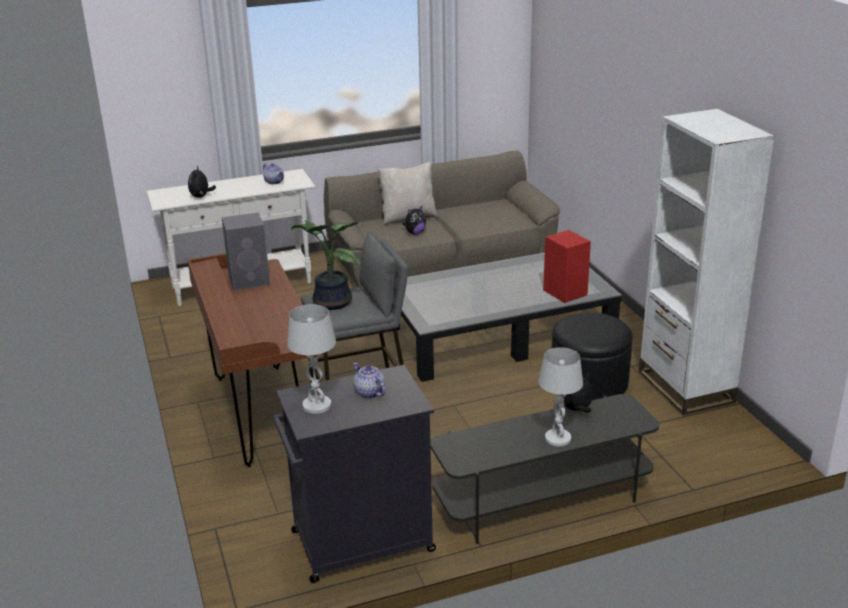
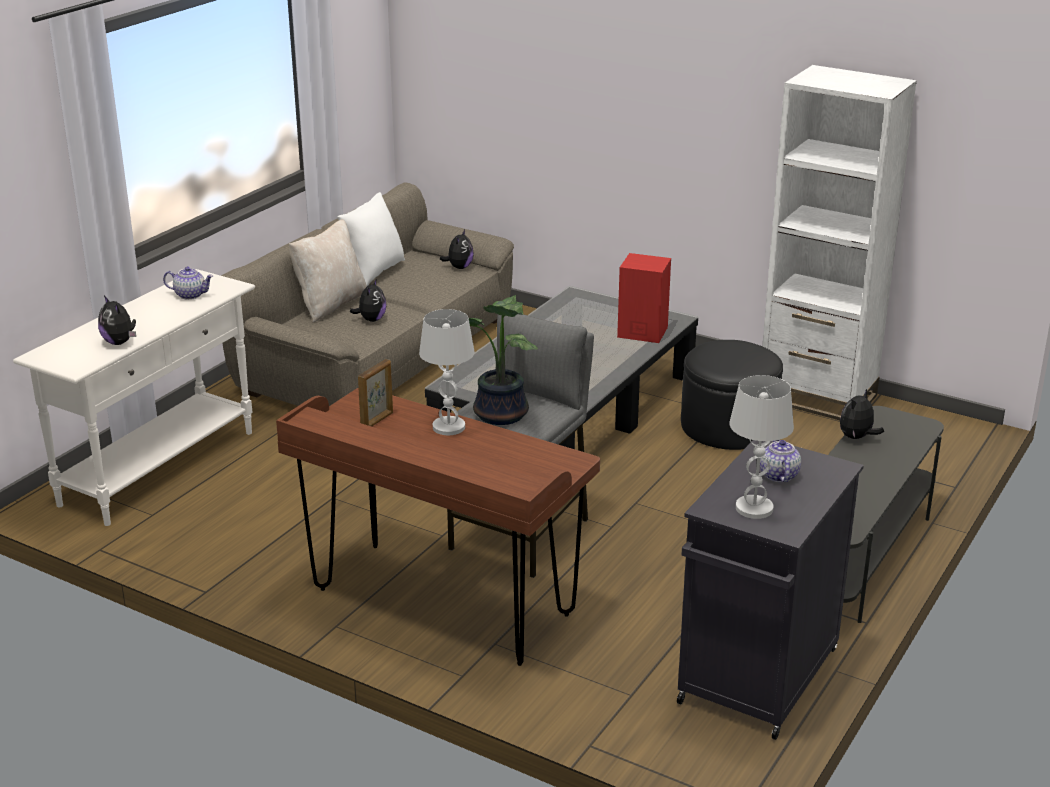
camera: 40 degrees left, 0 degrees up
grey speaker [222,212,270,290] -> picture frame [358,359,393,427]
teapot [353,363,386,399] -> teapot turned 75 degrees clockwise [760,440,801,482]
white table lamp [538,347,583,446] -> white table lamp moved to [419,309,475,435]
none -> white pillow [337,192,405,286]
none -> plush toy [440,230,474,269]

